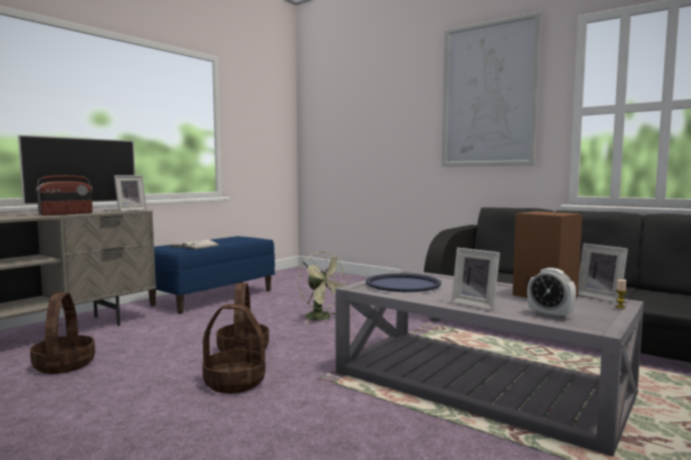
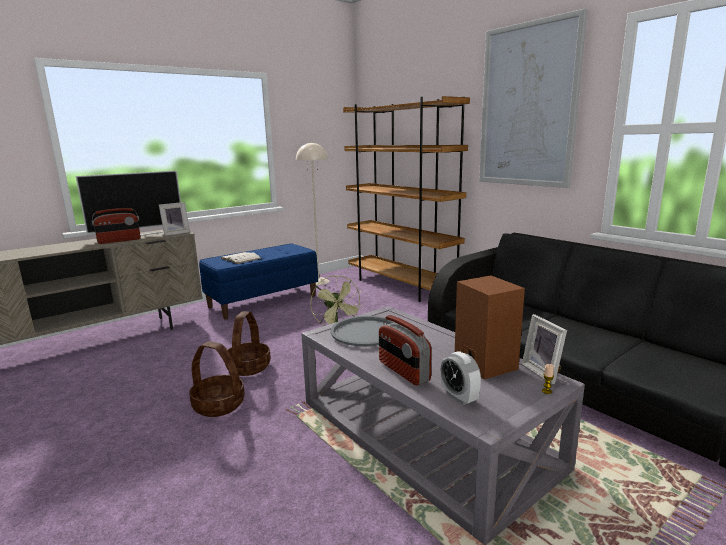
camera: 15 degrees right, 10 degrees up
basket [30,292,95,374] -> none
blue tray [366,273,441,292] -> grey tray [330,316,396,346]
picture frame [451,248,500,310] -> radio [379,315,432,386]
none -> beige floor lamp [296,142,330,285]
none -> brown bookcase [343,96,470,302]

